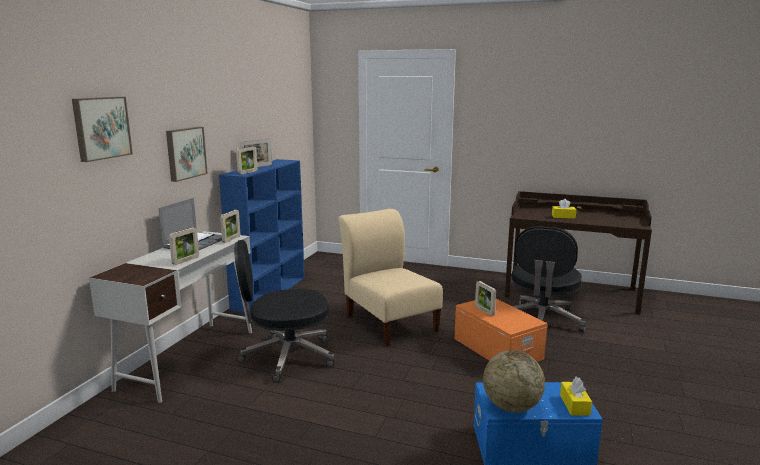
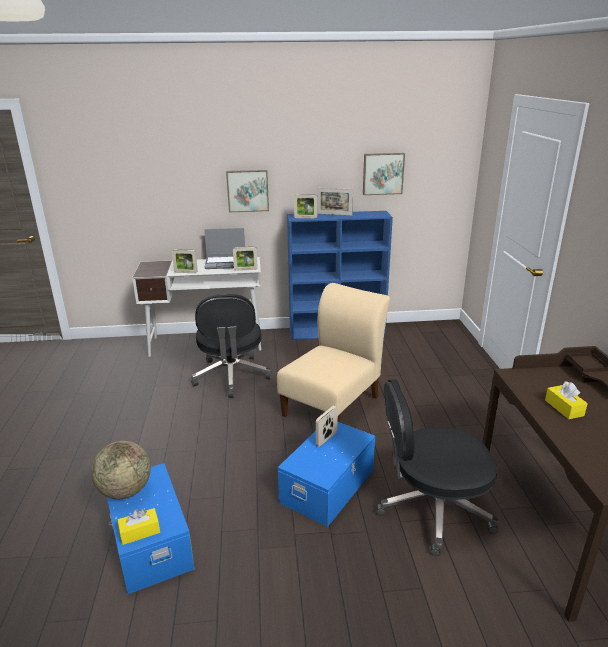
camera: 65 degrees right, 10 degrees up
picture [72,97,133,162] -> picture moved to [363,153,405,195]
black office chair [234,240,334,383] -> black office chair turned 150 degrees counterclockwise [191,294,272,398]
orange storage box [455,299,548,362] -> blue storage box [278,422,375,527]

